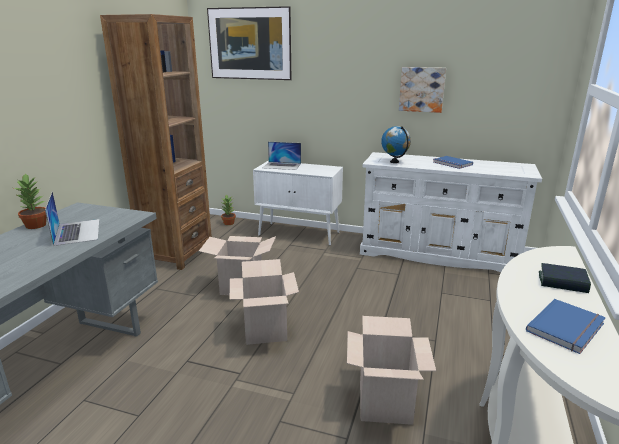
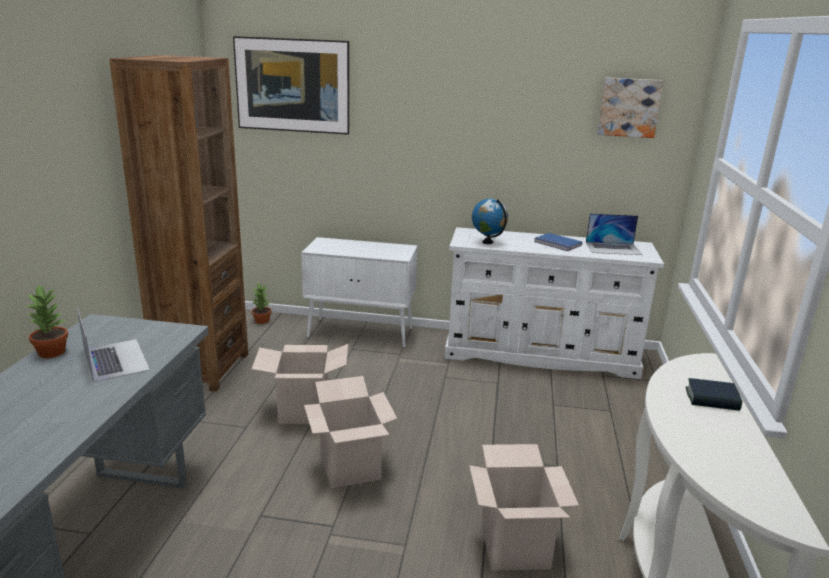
camera: 10 degrees left, 0 degrees up
laptop [263,142,301,170] -> laptop moved to [586,213,642,255]
picture [399,67,446,113] -> picture moved to [597,77,664,138]
blue book [526,299,606,354] -> none

